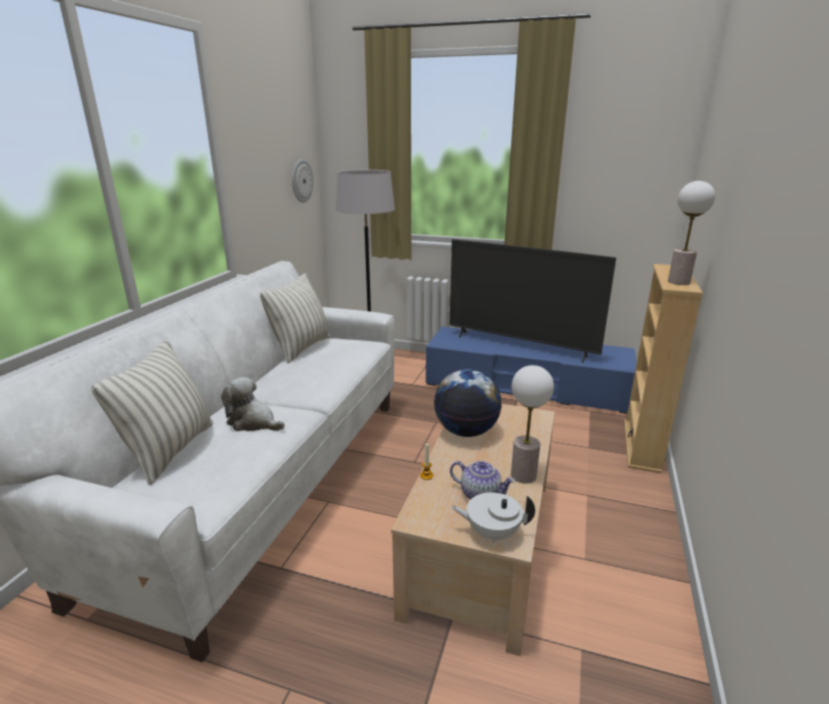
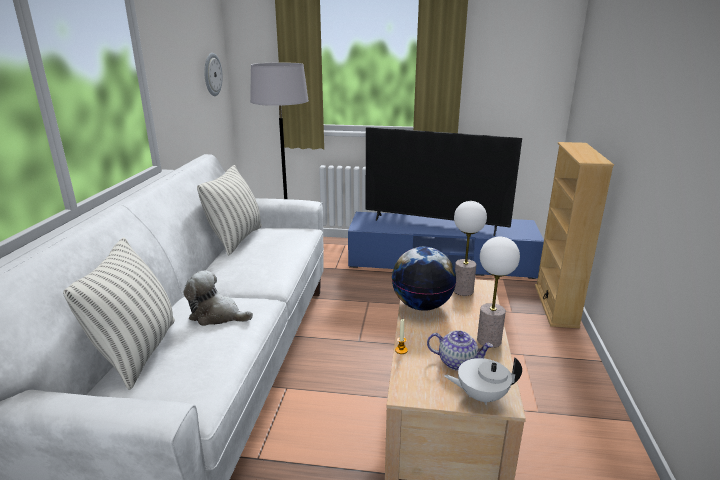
camera: 10 degrees left, 0 degrees up
table lamp [668,181,715,285] -> table lamp moved to [454,201,487,296]

